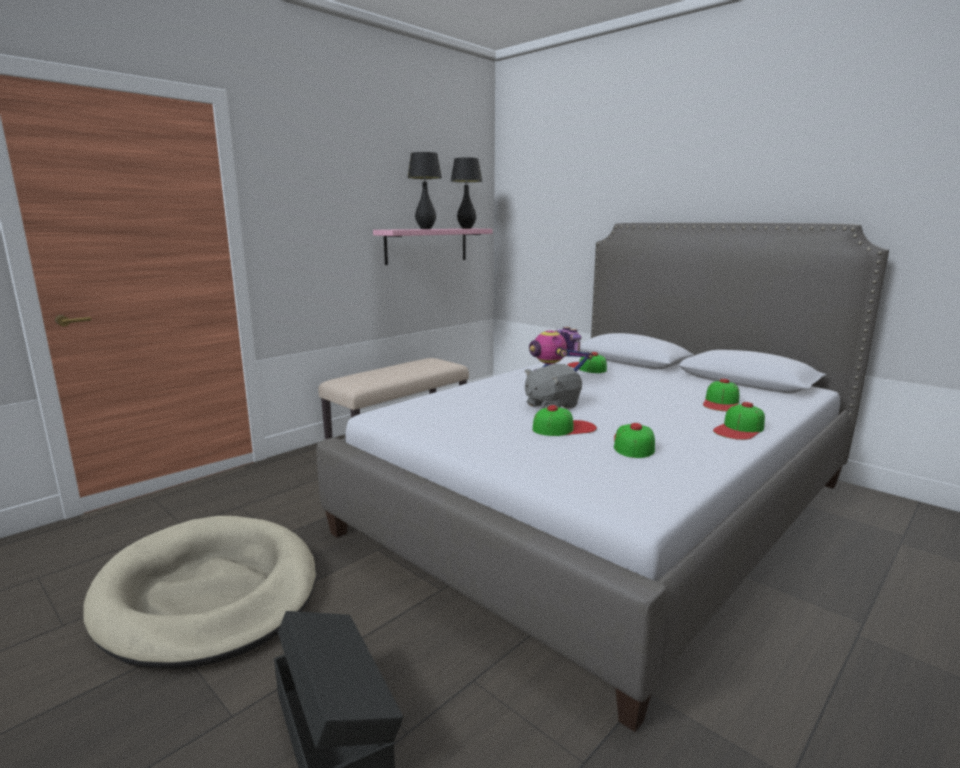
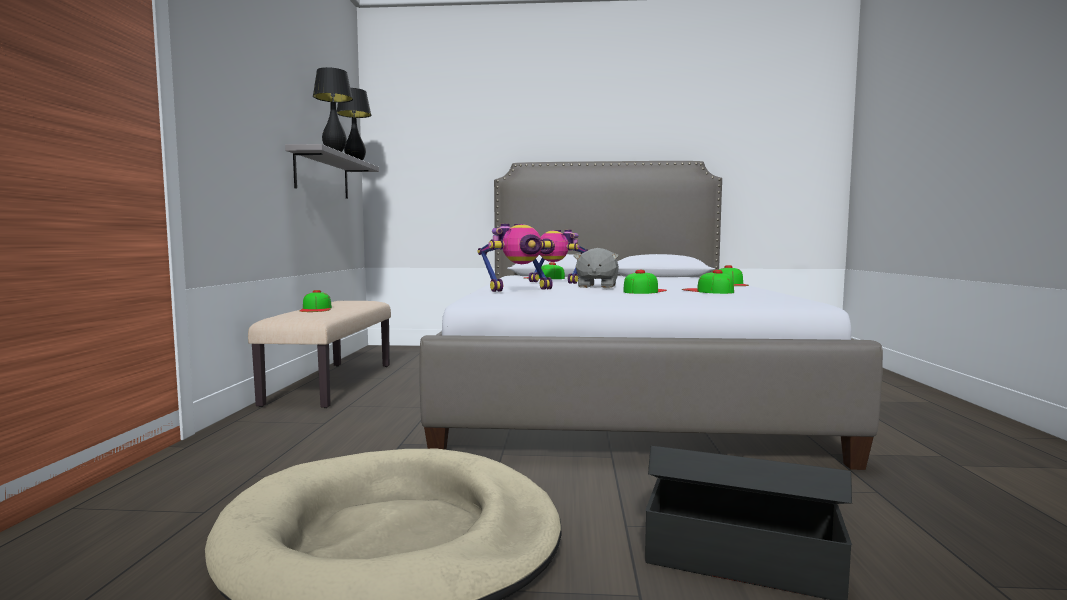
camera: 40 degrees left, 10 degrees down
pink shelf [373,229,493,265] -> grey shelf [285,144,379,199]
cap [703,379,739,411] -> cap moved to [300,290,332,312]
none -> toy robot [478,224,554,292]

